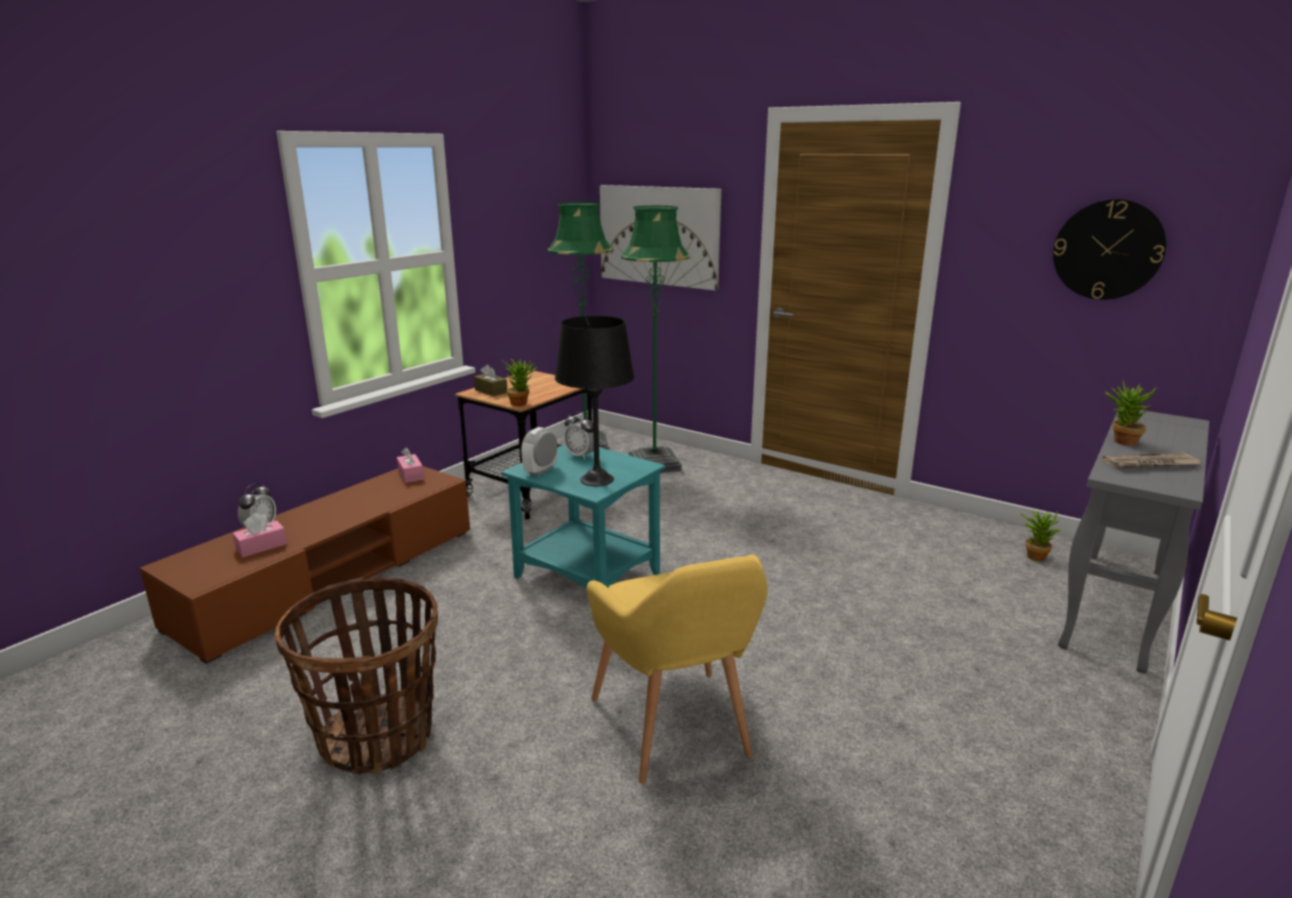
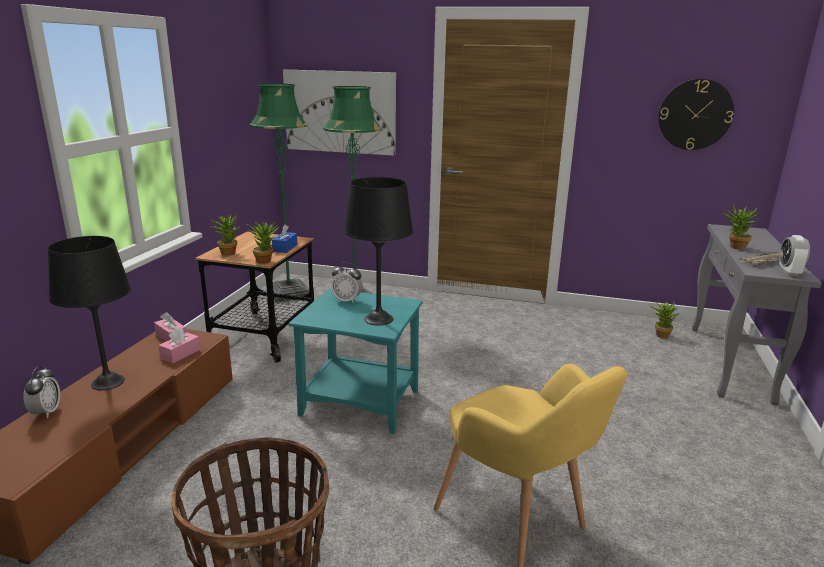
camera: 20 degrees left, 0 degrees up
pink tissue box [232,513,287,557] -> pink tissue box moved to [158,327,200,363]
brown tissue box [474,364,507,396] -> potted plant [210,213,240,256]
alarm clock [521,427,558,476] -> alarm clock moved to [779,235,810,276]
none -> black table lamp [48,236,131,390]
none -> blue tissue box [272,225,298,253]

